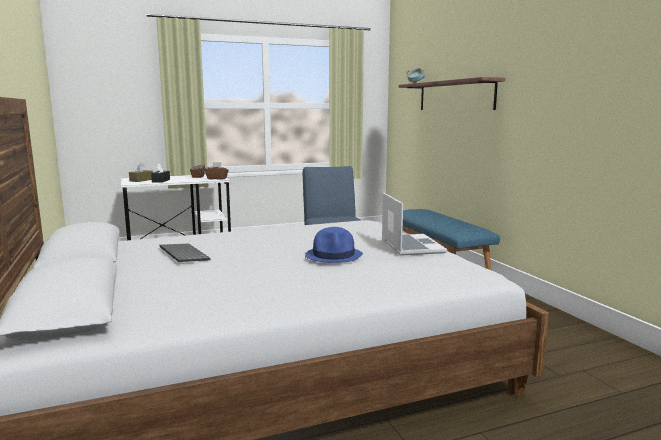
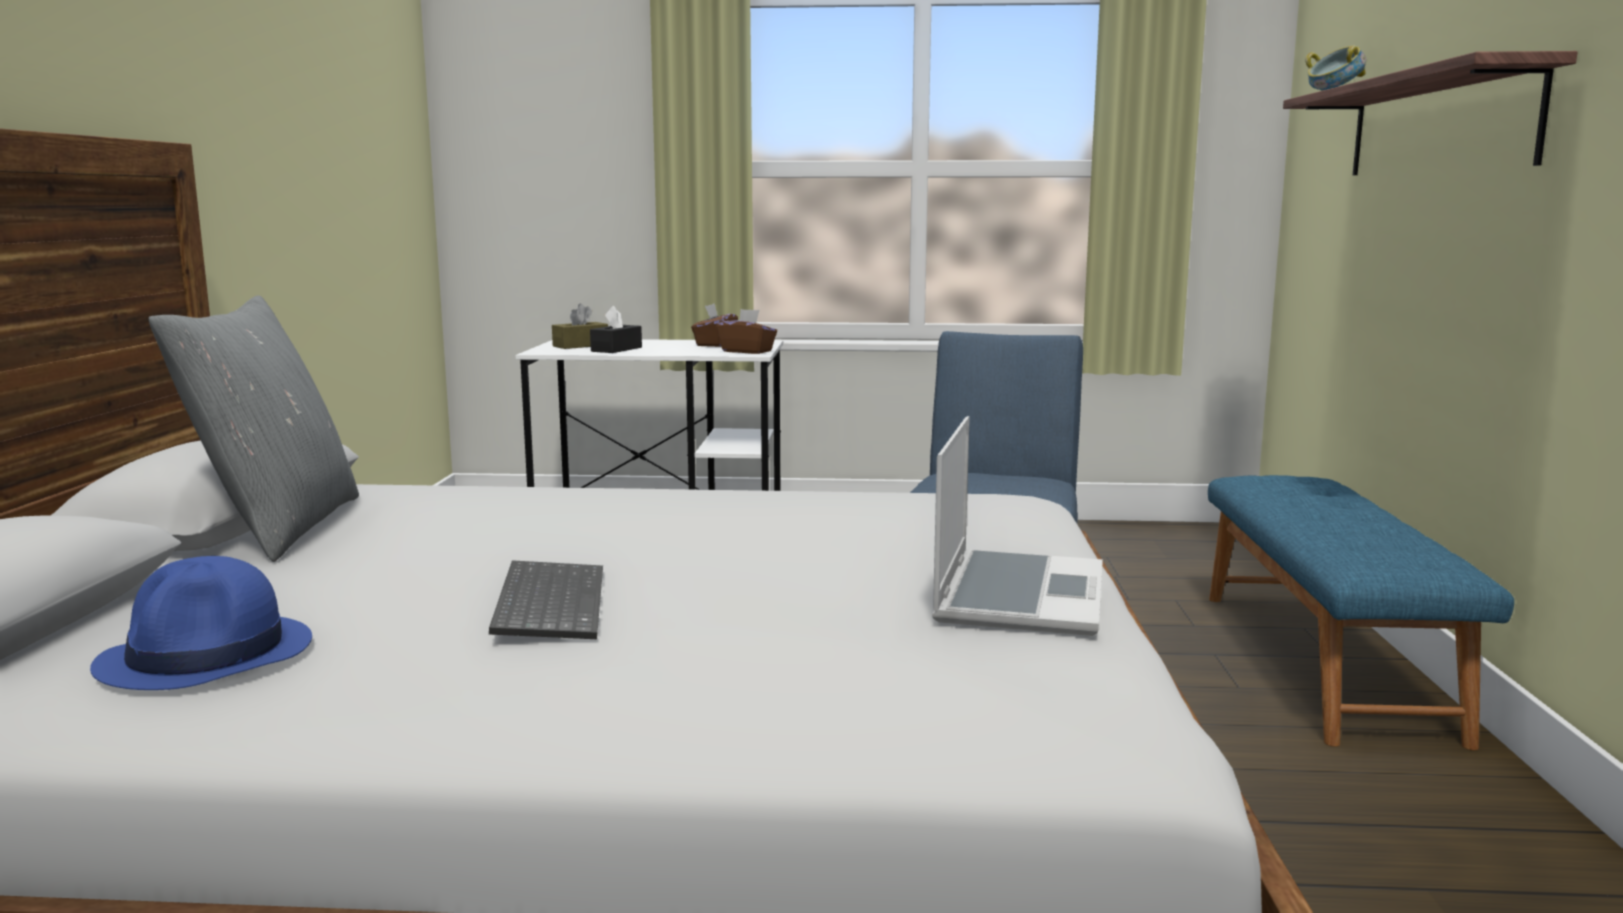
camera: 25 degrees right, 0 degrees up
keyboard [159,244,210,262] -> keyboard moved to [489,560,603,639]
blue hat [305,227,363,263] -> blue hat moved to [90,556,312,690]
none -> grey pillow [149,295,359,562]

